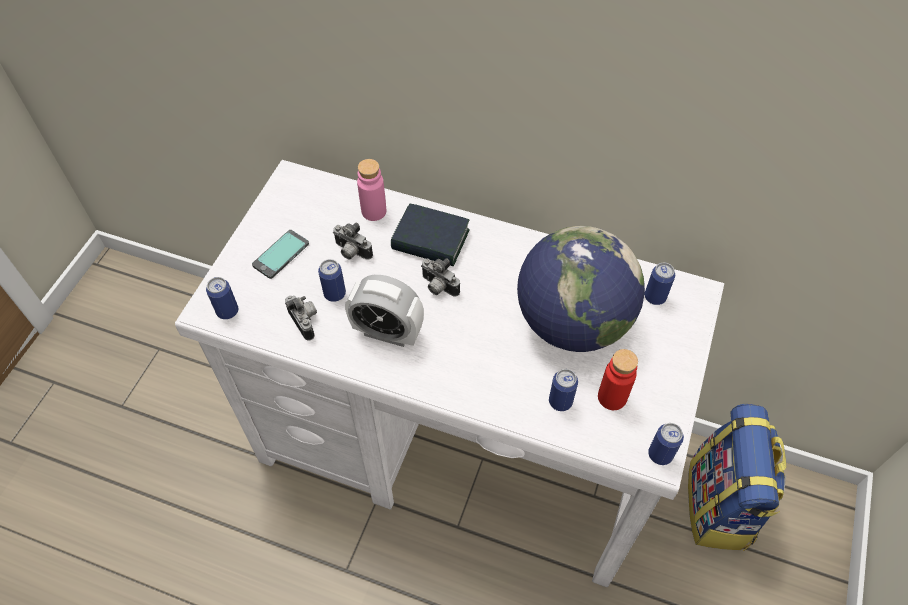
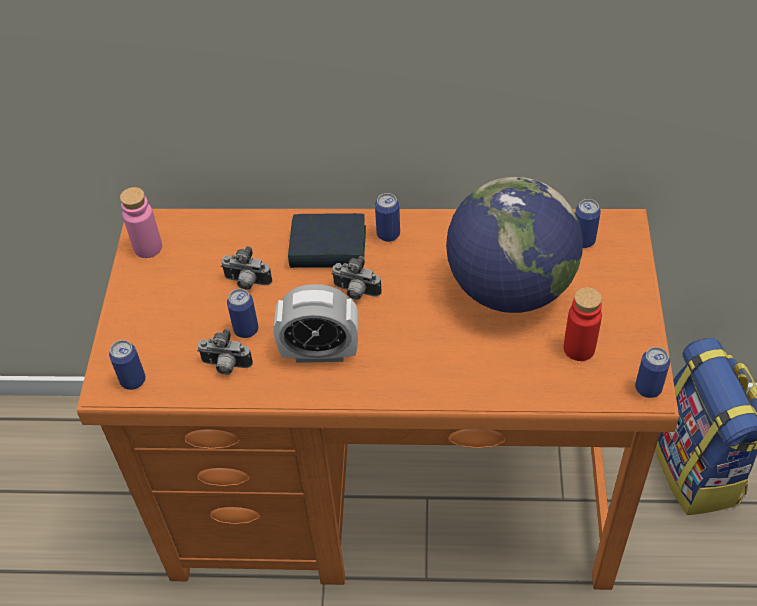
camera: 15 degrees left, 5 degrees down
white desk [175,160,724,587] -> orange desk [77,209,679,590]
phone [252,230,309,279] -> none
camera [285,296,317,341] -> camera turned 150 degrees clockwise [197,329,253,375]
pink bottle [357,159,386,221] -> pink bottle moved to [120,187,162,258]
can [549,369,578,411] -> can moved to [375,193,400,242]

